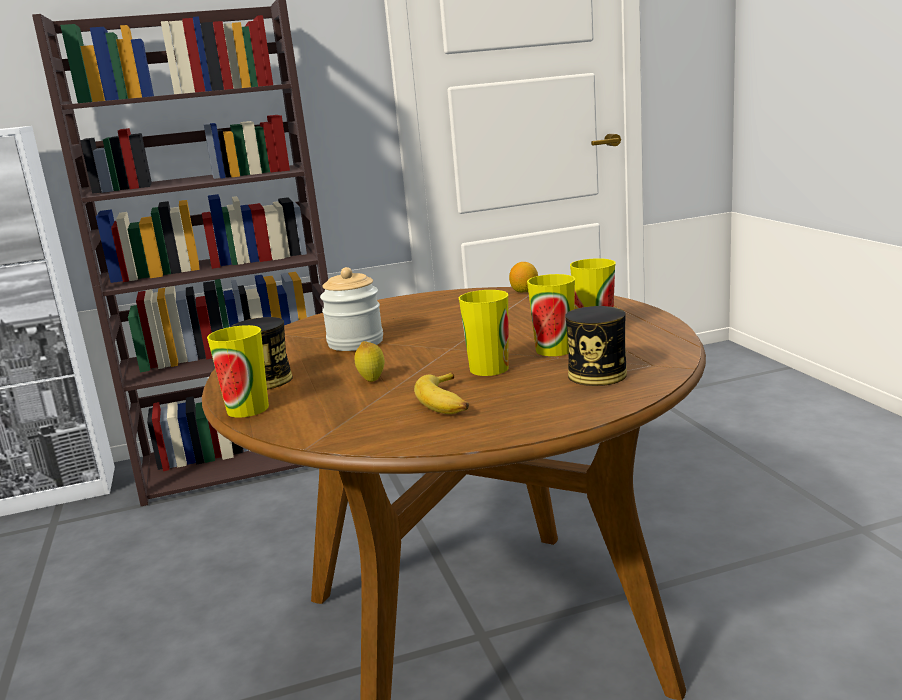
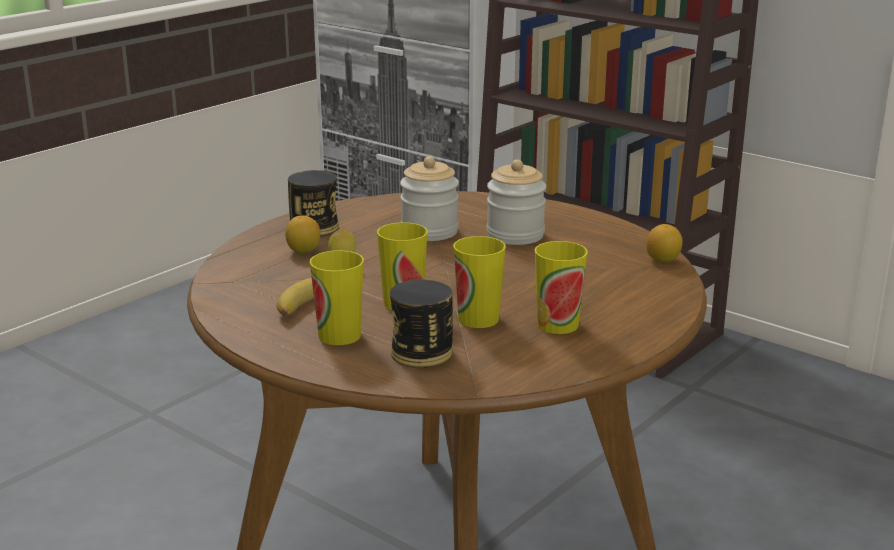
camera: 55 degrees right, 5 degrees up
cup [207,325,269,418] -> cup moved to [310,250,364,345]
none -> lemon [285,215,320,253]
none -> jar [487,160,546,245]

